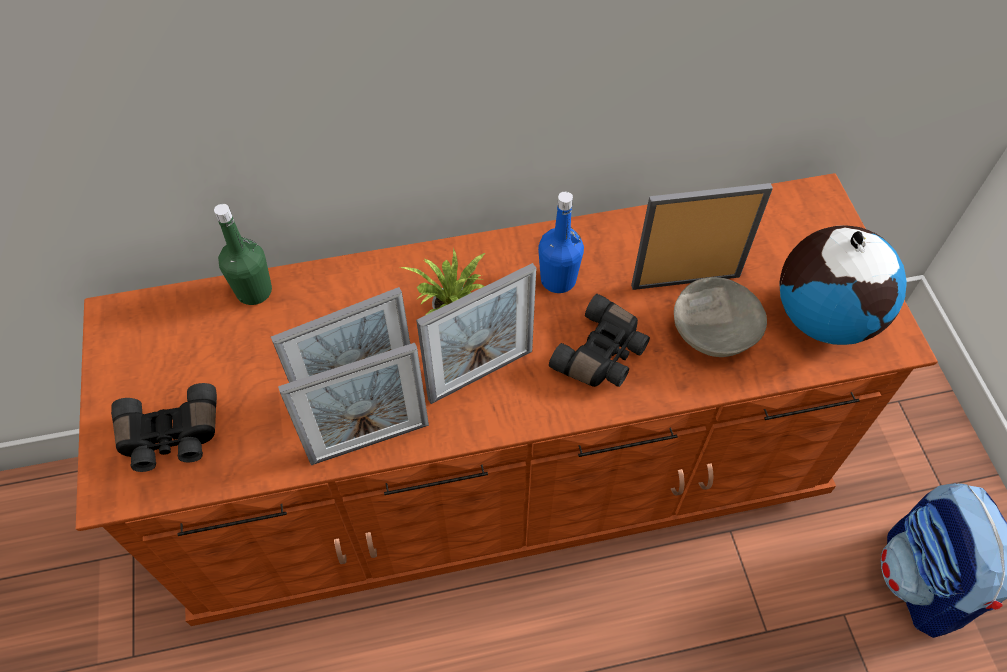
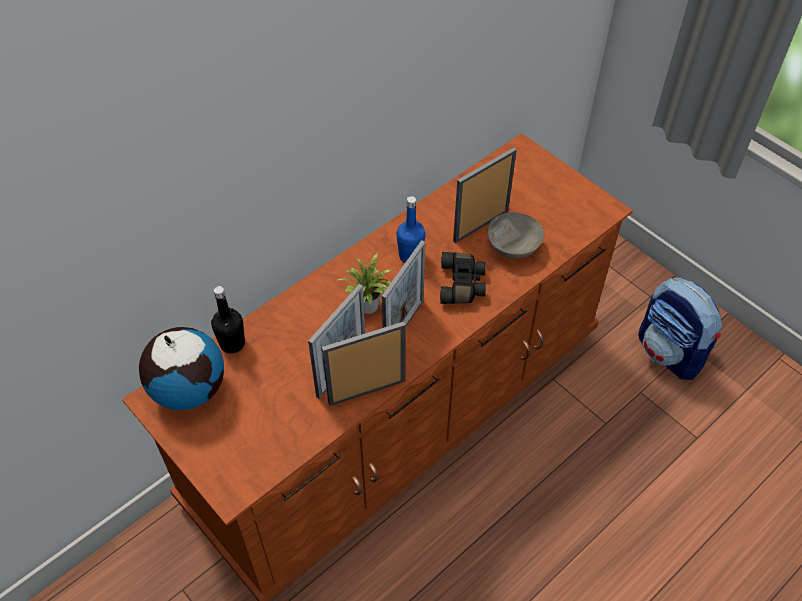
camera: 30 degrees left, 5 degrees down
black binoculars [111,383,217,472] -> none
green bottle [214,204,272,305] -> black bottle [211,286,245,354]
picture frame [278,343,429,465] -> picture frame turned 150 degrees counterclockwise [322,321,406,406]
globe [779,225,907,345] -> globe moved to [139,327,224,410]

